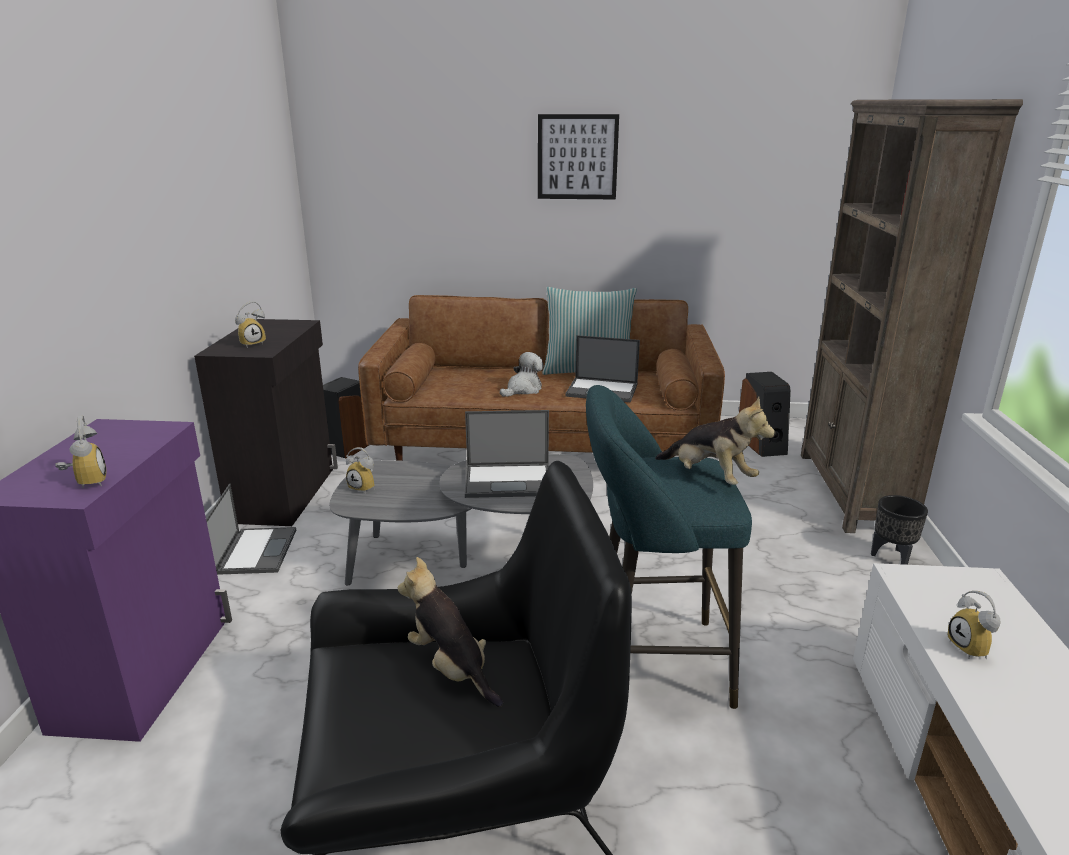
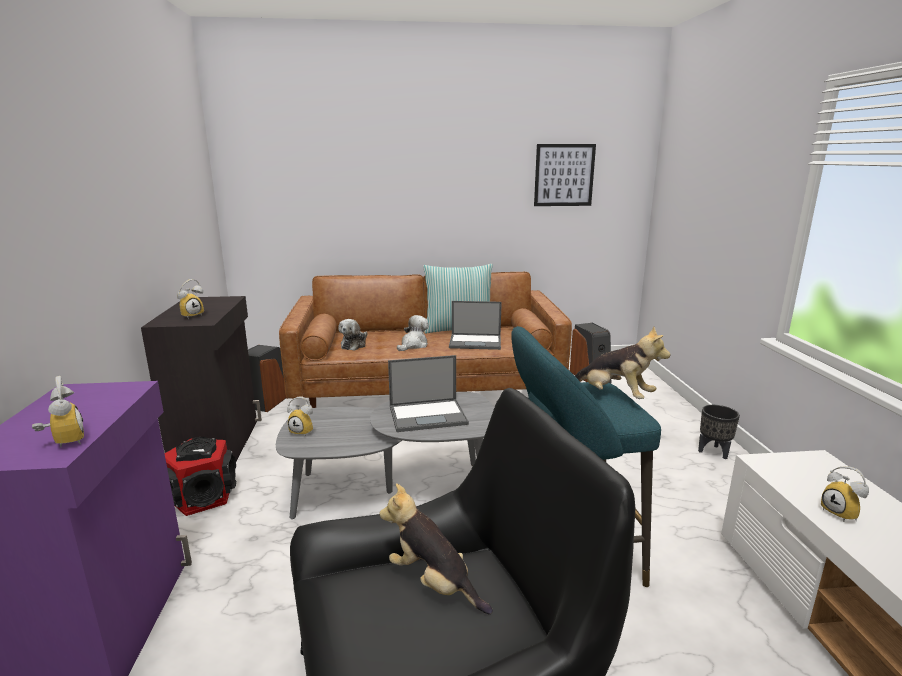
camera: 10 degrees left, 5 degrees down
laptop [206,484,296,575] -> speaker [164,437,236,516]
picture [538,114,619,199] -> picture moved to [534,144,596,206]
brown bookcase [801,99,1023,533] -> none
none -> plush toy [338,319,367,351]

